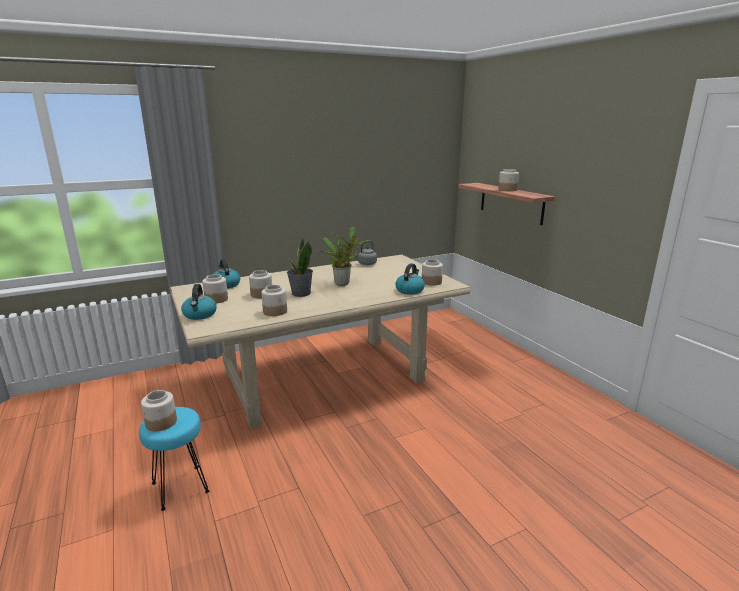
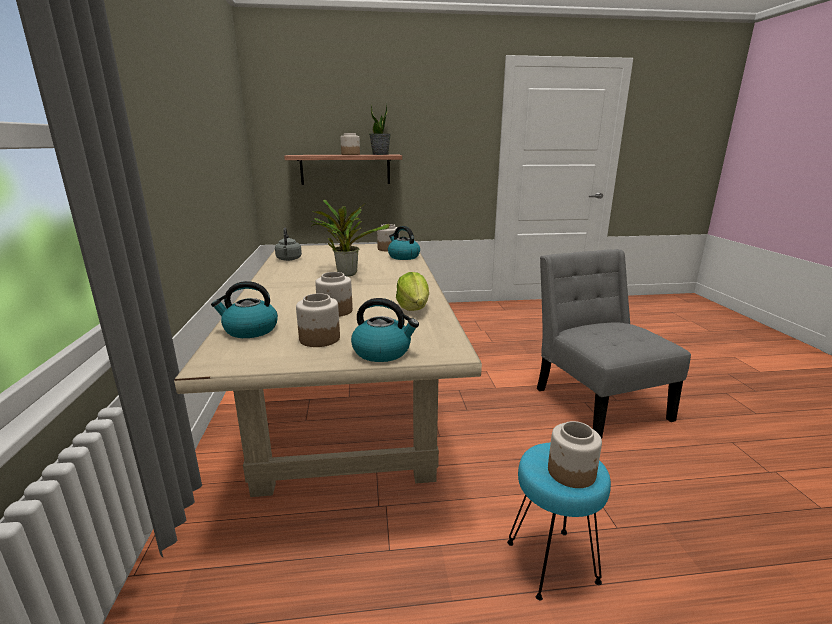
camera: 70 degrees left, 0 degrees up
jar [261,285,287,316] -> lettuce [396,272,429,311]
potted plant [287,238,313,297] -> potted plant moved to [369,103,391,155]
none -> grey chair [537,249,691,439]

